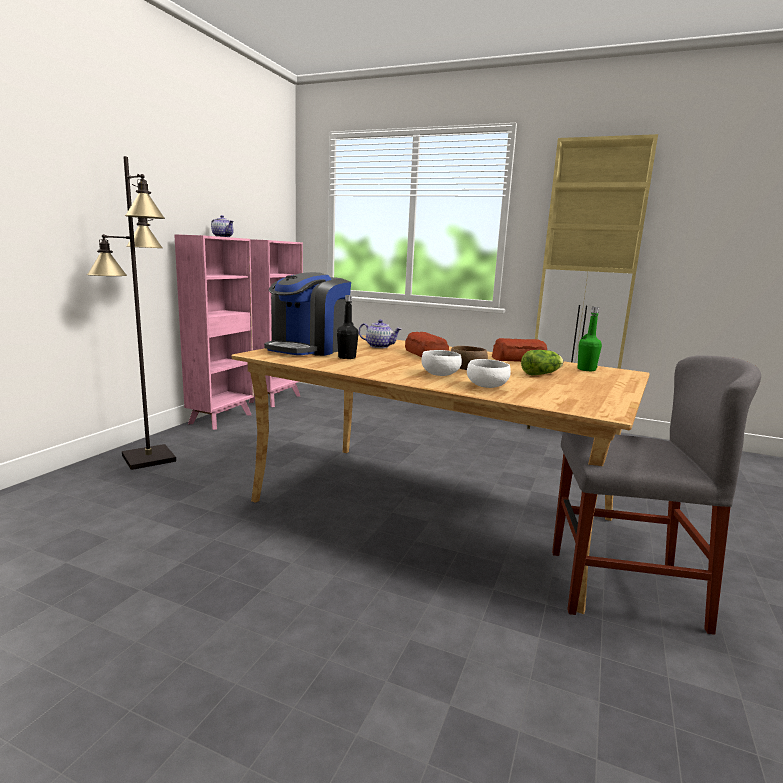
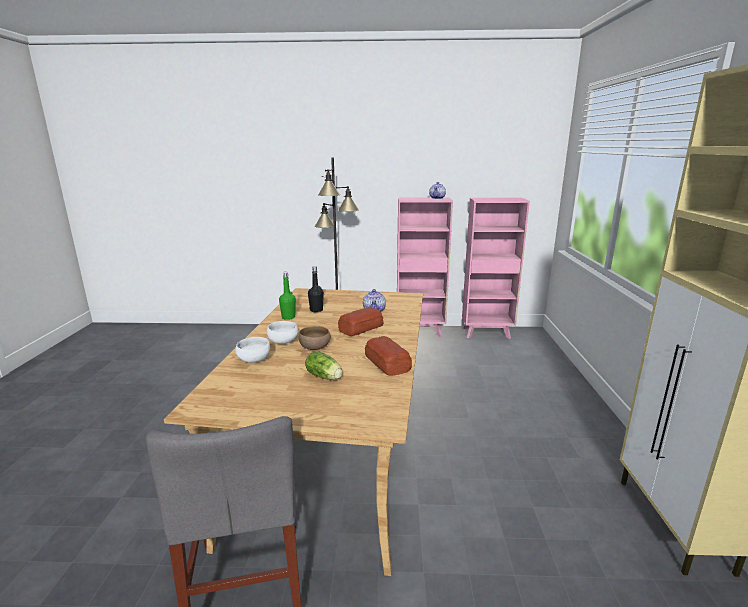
camera: 70 degrees right, 5 degrees up
coffee machine [264,272,351,356] -> none
green bottle [578,307,602,371] -> green bottle moved to [279,272,296,320]

